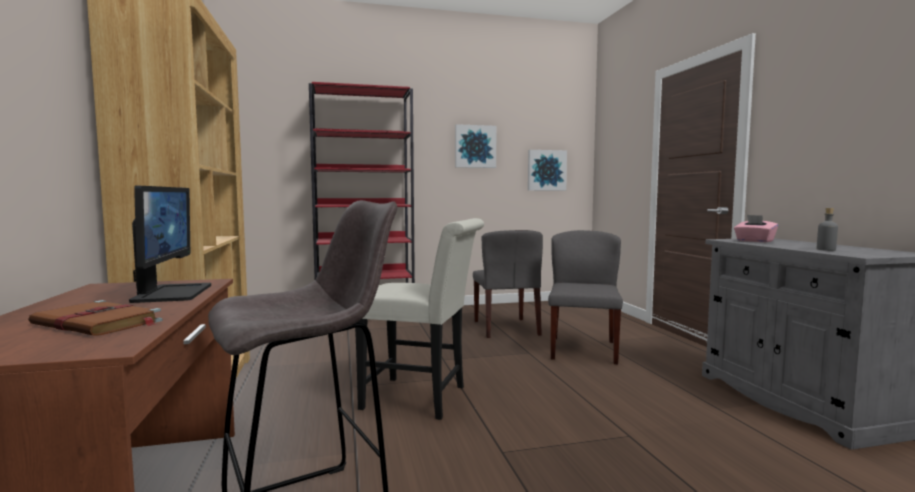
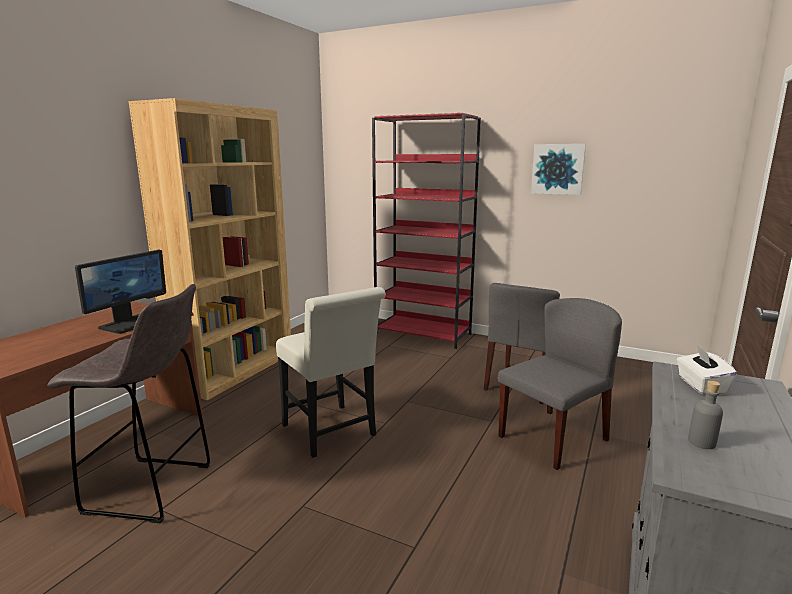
camera: 40 degrees right, 10 degrees up
brown book [28,300,162,336] -> none
picture [528,150,567,191] -> none
pink tissue box [734,215,778,242] -> white tissue box [677,345,737,395]

